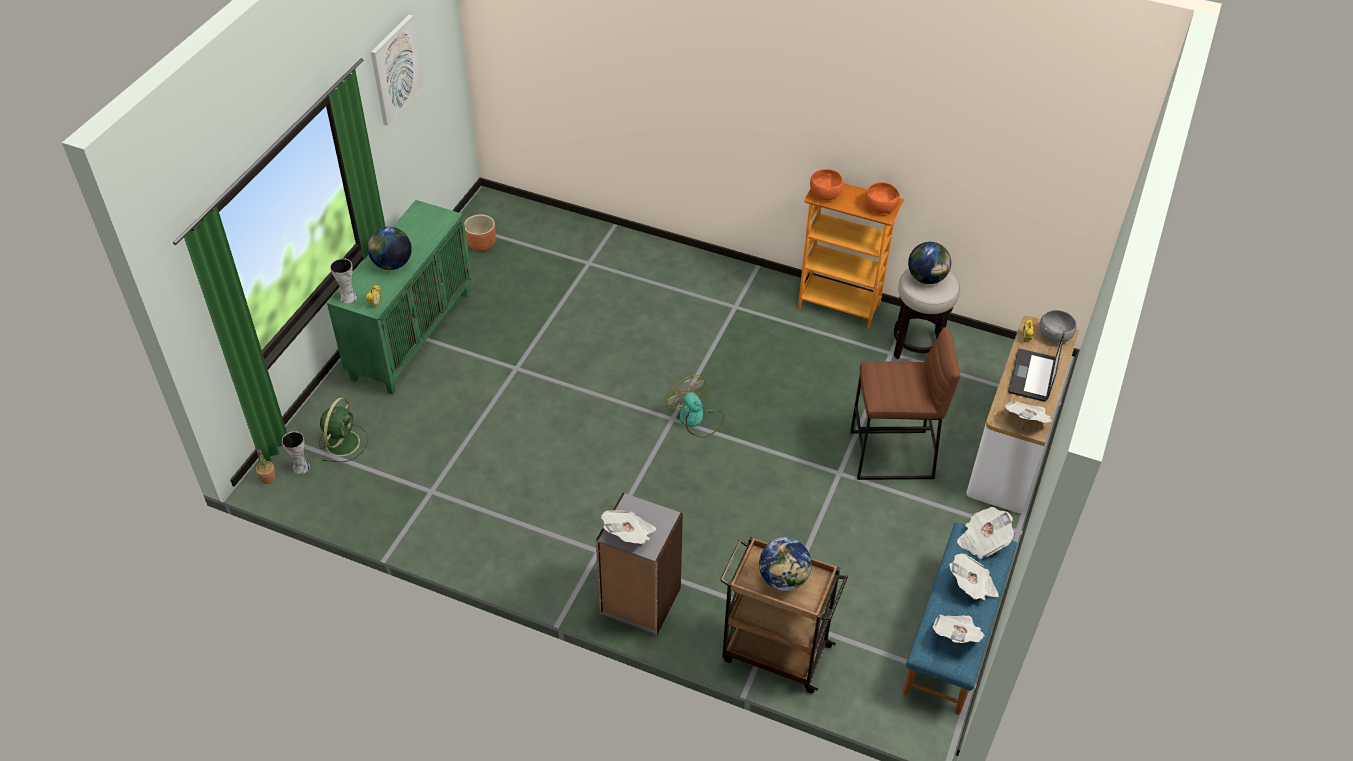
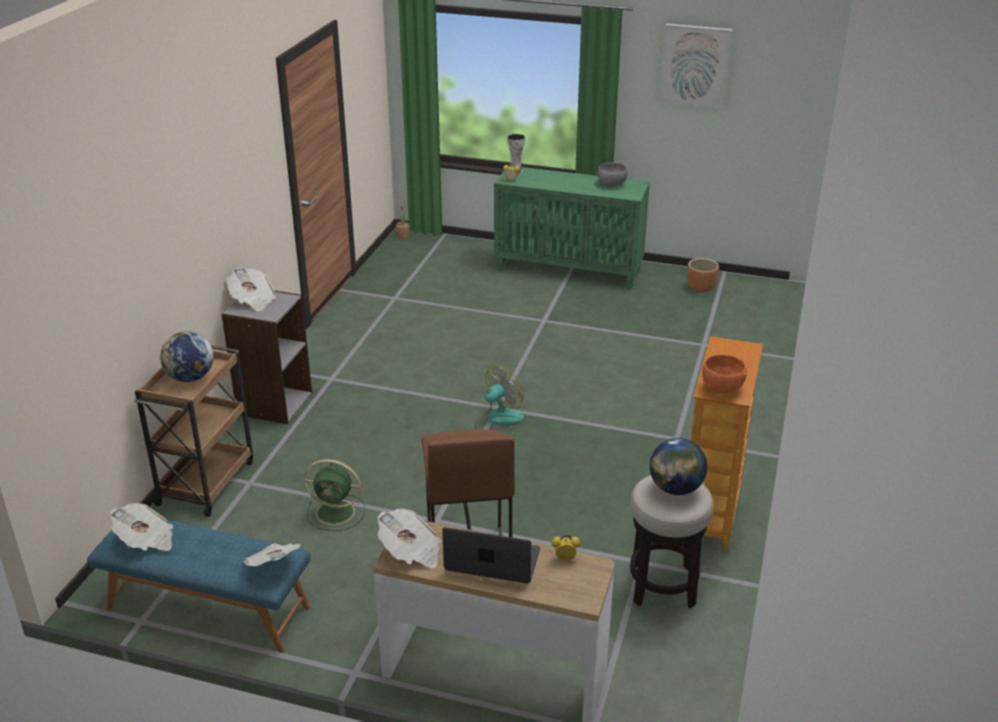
camera: 85 degrees right, 15 degrees down
vase [282,431,310,474] -> none
green fan [319,398,368,462] -> green fan moved to [304,459,365,531]
globe [368,227,412,270] -> none
orange bowl [810,169,844,200] -> none
newspaper [949,553,999,600] -> none
grey bowl [1039,310,1077,344] -> grey bowl moved to [598,163,628,187]

